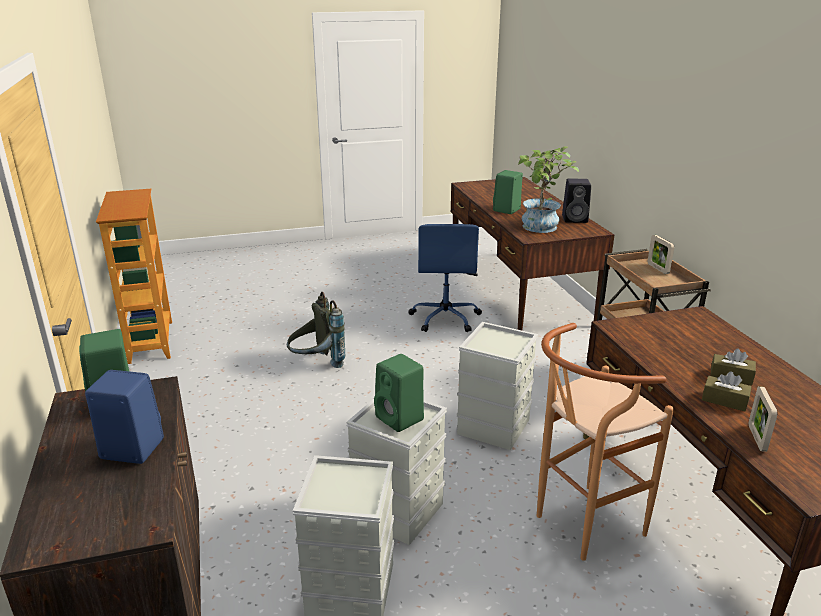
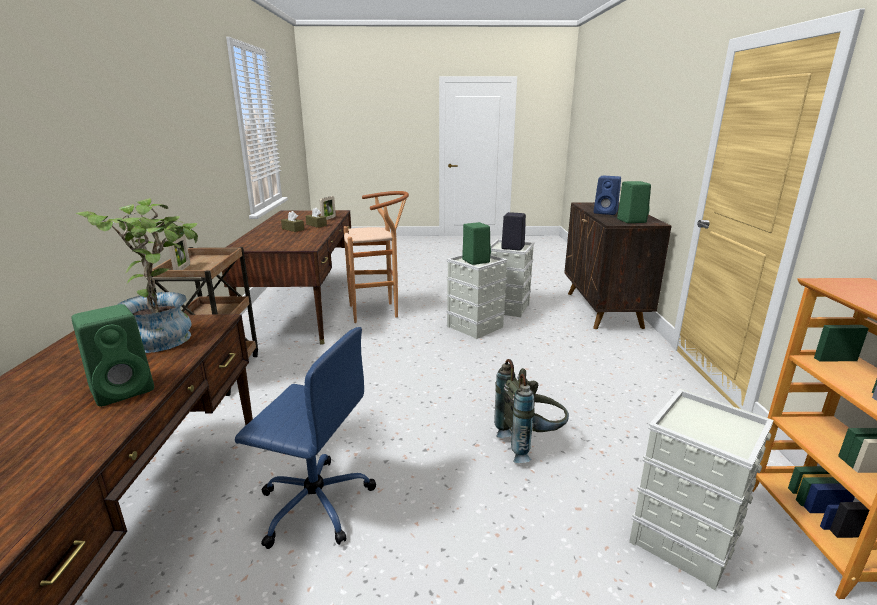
camera: 165 degrees left, 5 degrees down
blue office chair [408,224,482,332] -> blue office chair turned 90 degrees clockwise [235,327,376,549]
grey storage box [457,322,538,450] -> grey storage box moved to [629,389,774,590]
black speaker [562,178,591,223] -> black speaker moved to [501,212,526,250]

